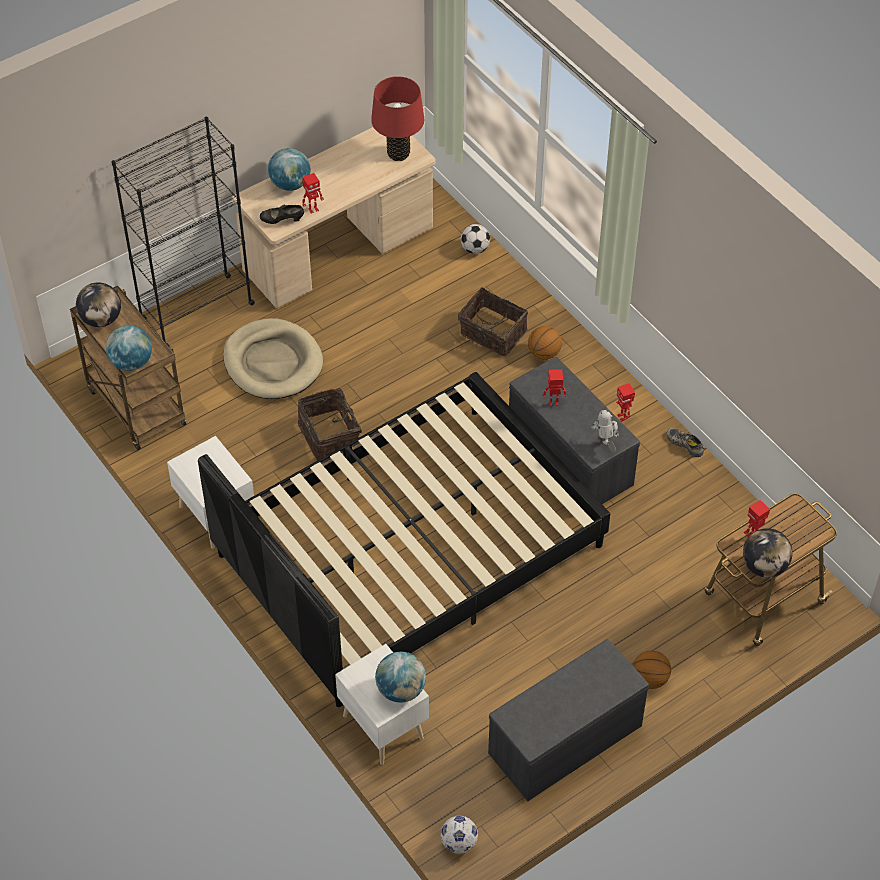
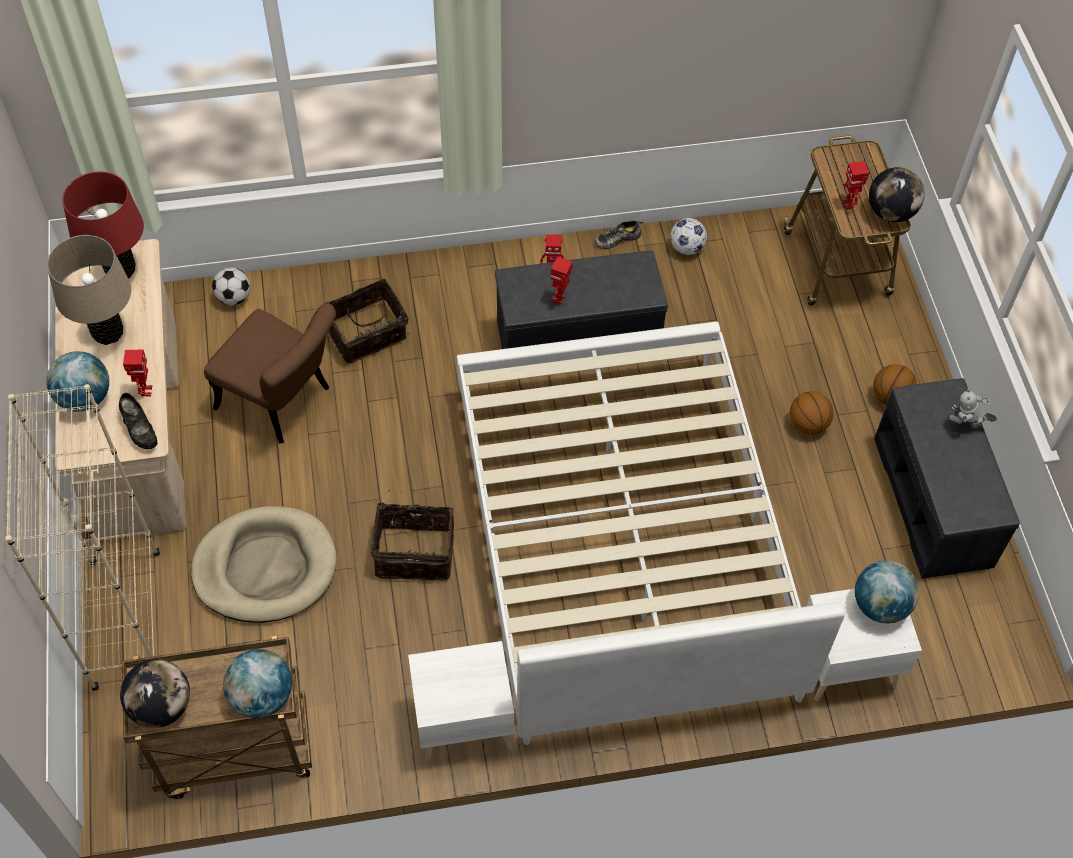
camera: 65 degrees left, 5 degrees up
black bookcase [112,117,255,347] -> beige bookcase [5,384,160,691]
black bed [198,372,610,707] -> white bed [457,321,845,745]
black shoe [260,205,304,224] -> black shoe turned 60 degrees counterclockwise [119,393,158,449]
football [441,816,478,854] -> football moved to [670,218,707,255]
basketball [528,326,562,360] -> basketball moved to [790,391,834,435]
toy robot [591,409,619,452] -> toy robot moved to [948,388,997,425]
none -> beige table lamp [47,235,131,345]
none -> brown chair [204,303,336,444]

